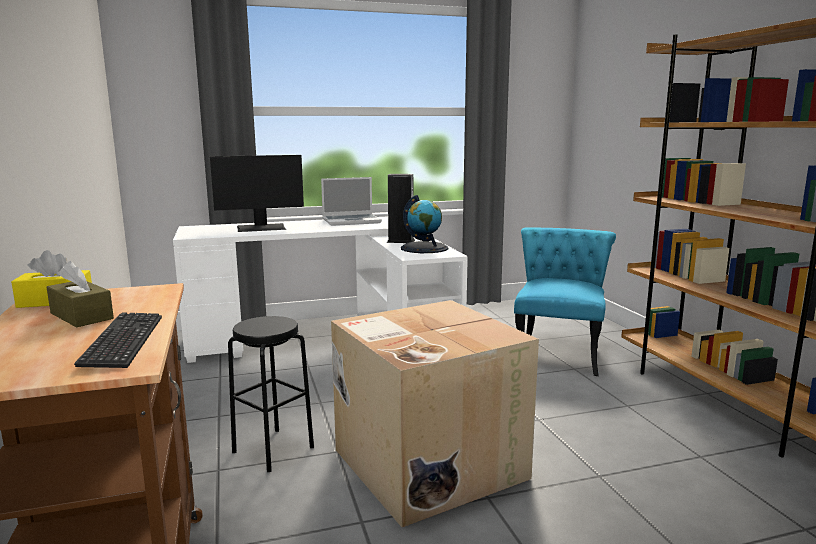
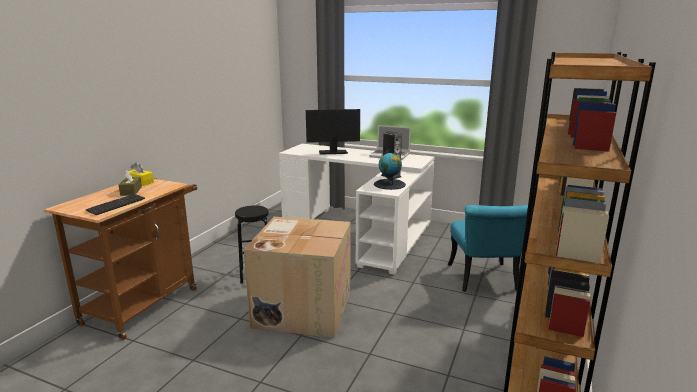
camera: 40 degrees right, 5 degrees up
monitor [210,155,304,232] -> monitor turned 150 degrees clockwise [306,109,360,155]
turquoise chair [514,227,616,376] -> turquoise chair turned 120 degrees clockwise [448,205,528,292]

